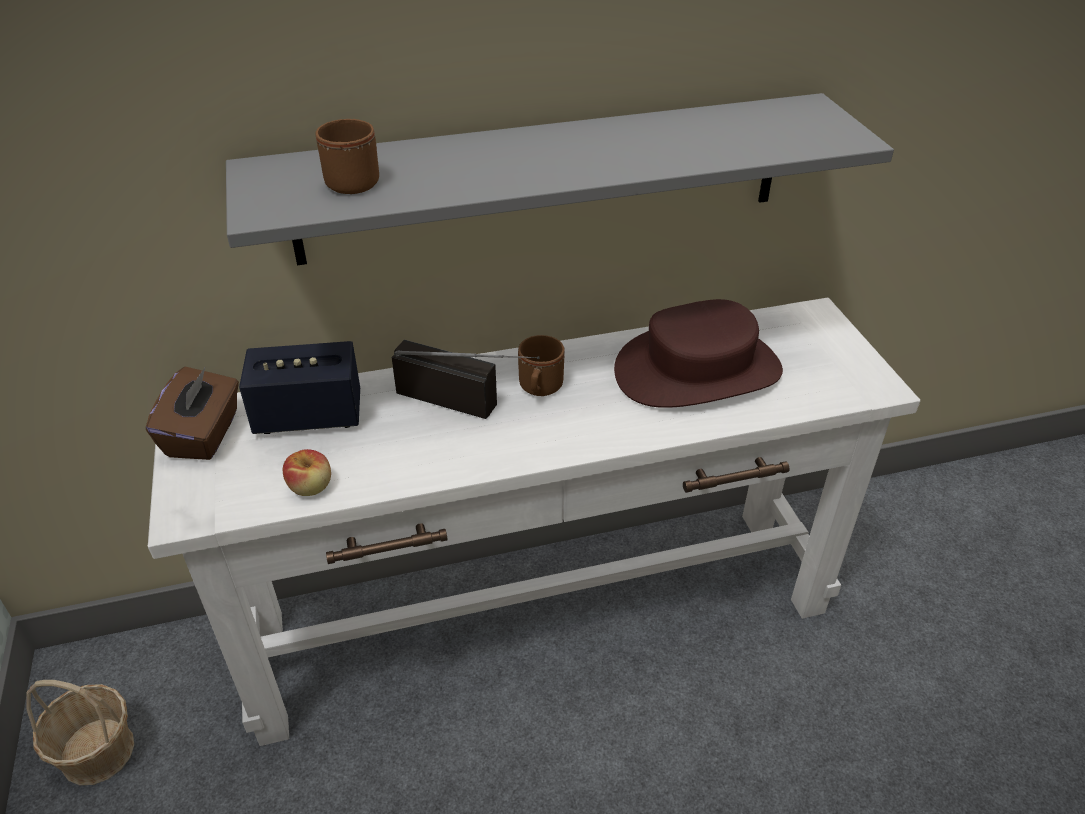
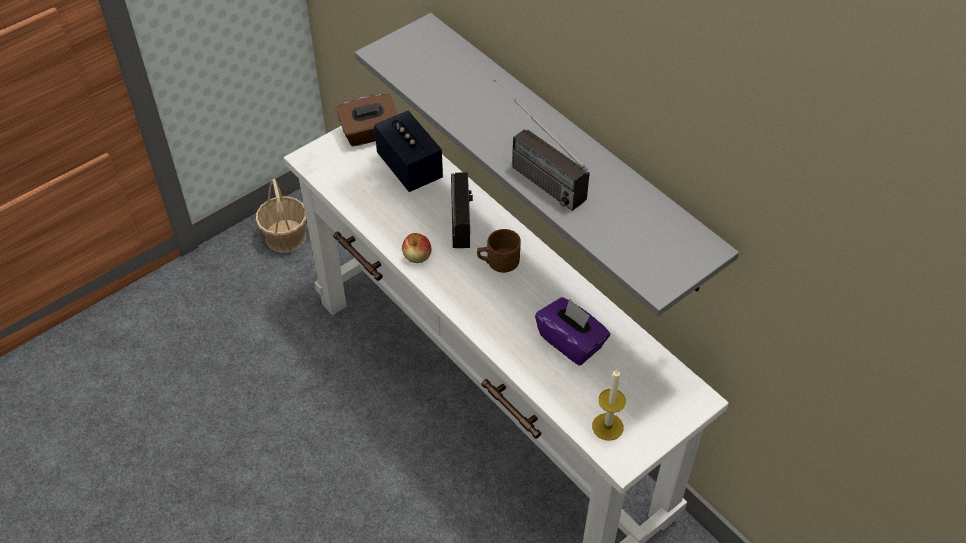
camera: 65 degrees right, 10 degrees up
apple [283,449,331,496] -> apple moved to [402,233,432,263]
brown mug [315,119,379,194] -> none
brown hat [614,299,783,408] -> purple tissue box [535,297,610,365]
none -> radio [494,80,590,211]
none -> candle [592,368,626,441]

